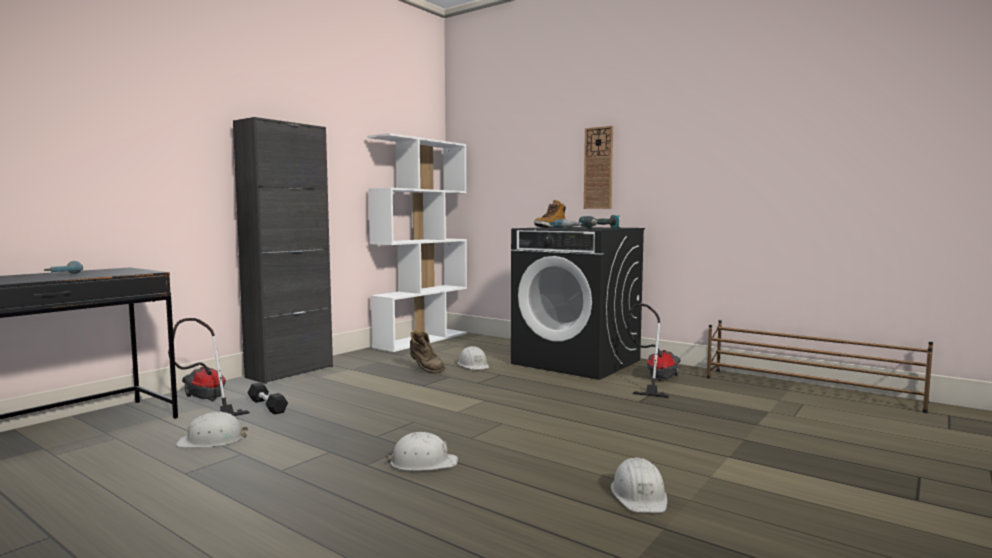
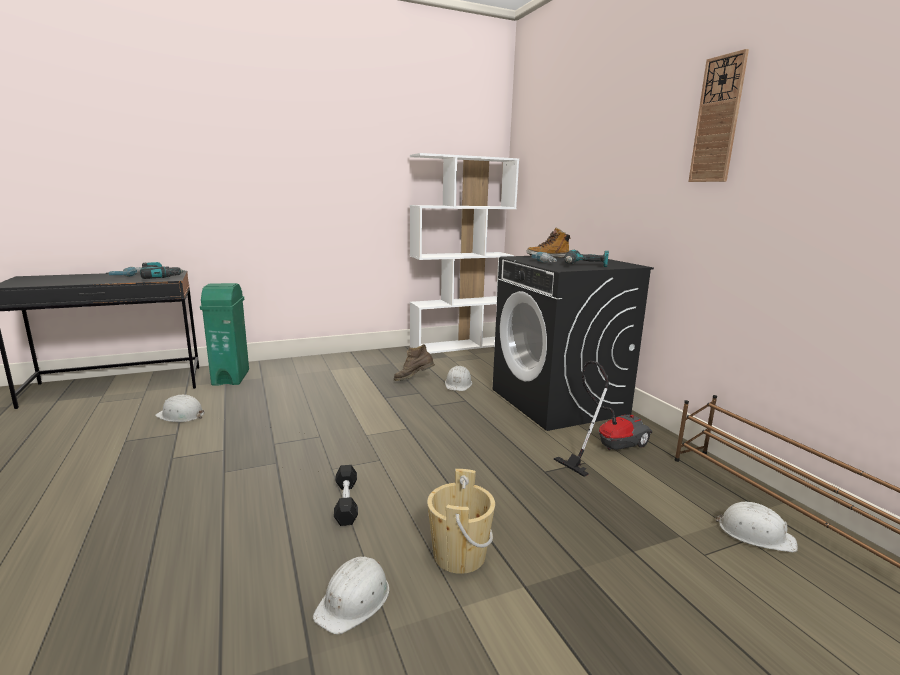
camera: 30 degrees right, 10 degrees up
vacuum cleaner [168,318,250,416] -> green trash can [200,283,249,386]
black cabinet [233,117,333,384] -> none
black dumbbell [248,383,288,415] -> black dumbbell moved to [334,465,358,526]
white hard hat [386,432,458,471] -> white hard hat moved to [715,502,798,552]
brown boot [410,330,446,374] -> brown boot turned 90 degrees clockwise [394,344,435,381]
wall clock [584,126,613,209] -> wall clock moved to [688,49,749,182]
none -> power drill [140,262,185,279]
none -> beige bucket [427,469,495,574]

